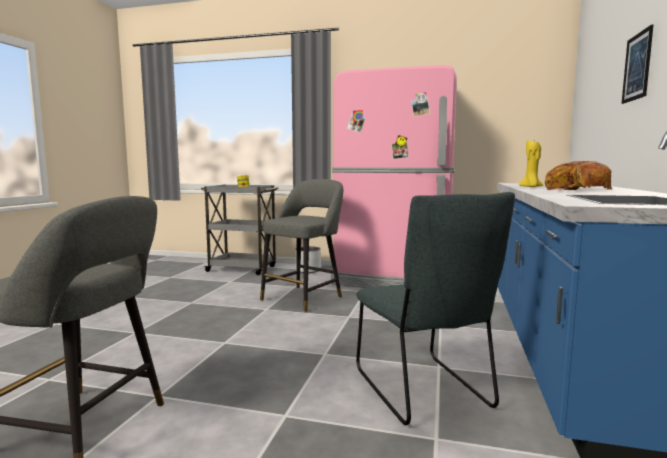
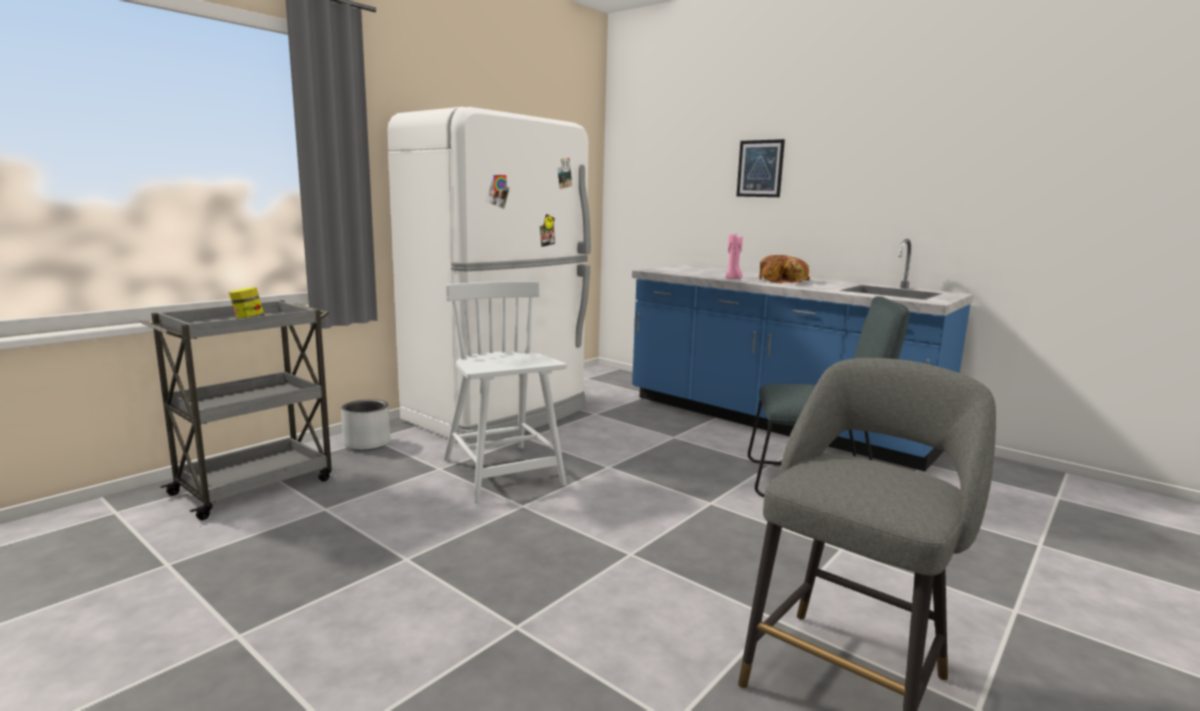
camera: 65 degrees left, 5 degrees up
grey stool [260,179,343,312] -> white chair [444,281,567,503]
pink fridge [331,65,457,288] -> white fridge [388,107,591,445]
yellow candle [519,140,543,187] -> pink candle [726,234,743,279]

